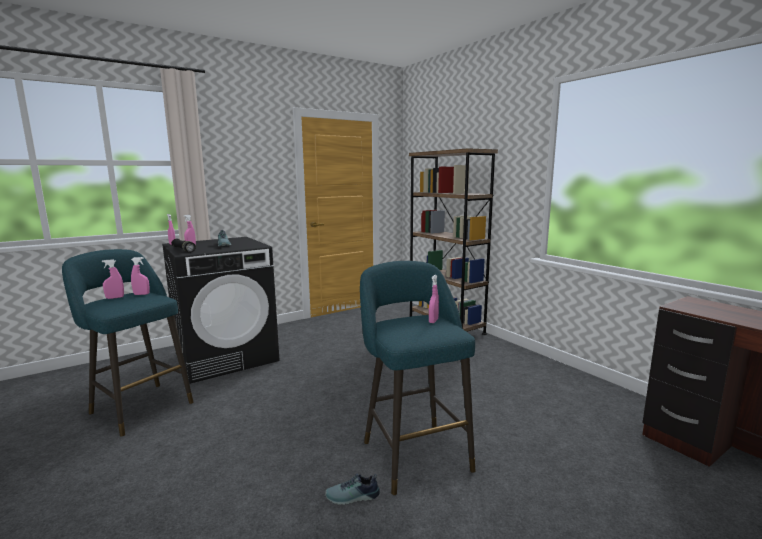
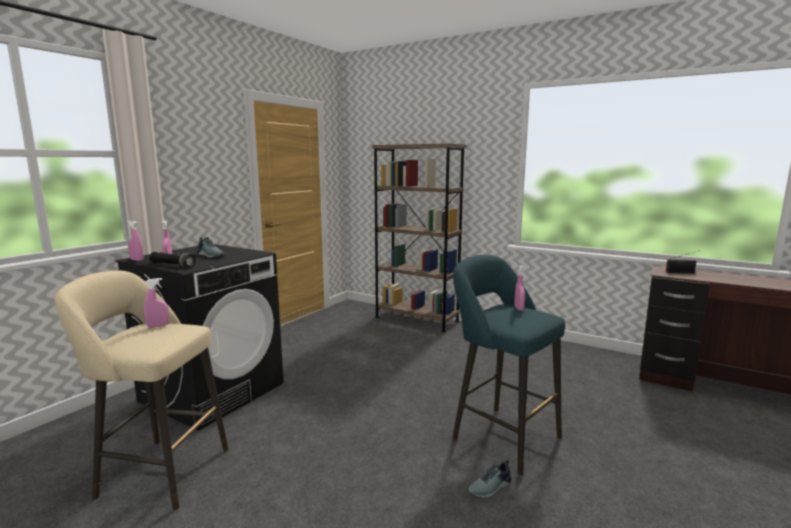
camera: 25 degrees left, 0 degrees up
turquoise stool [62,249,193,437] -> beige stool [55,271,229,510]
pink spray bottle [102,259,124,299] -> none
none -> radio [666,251,697,274]

